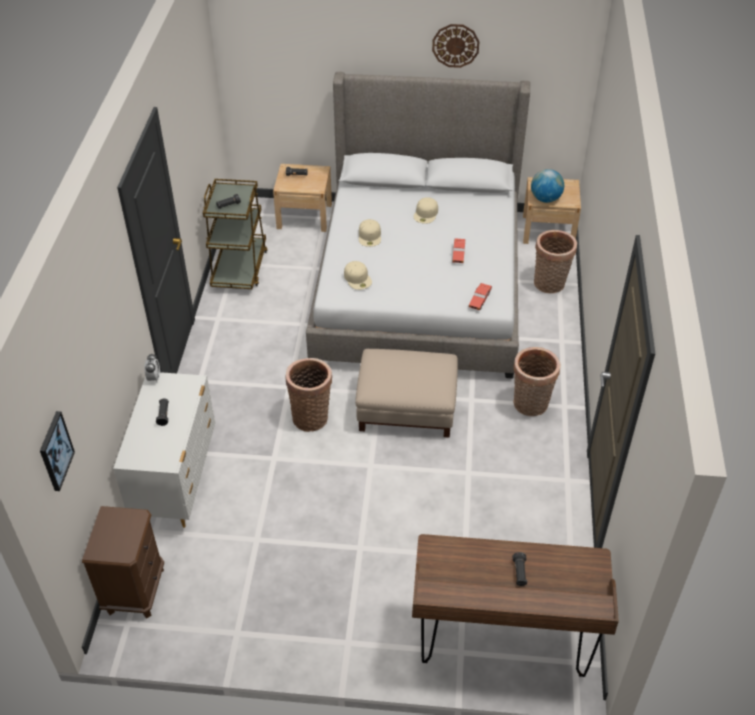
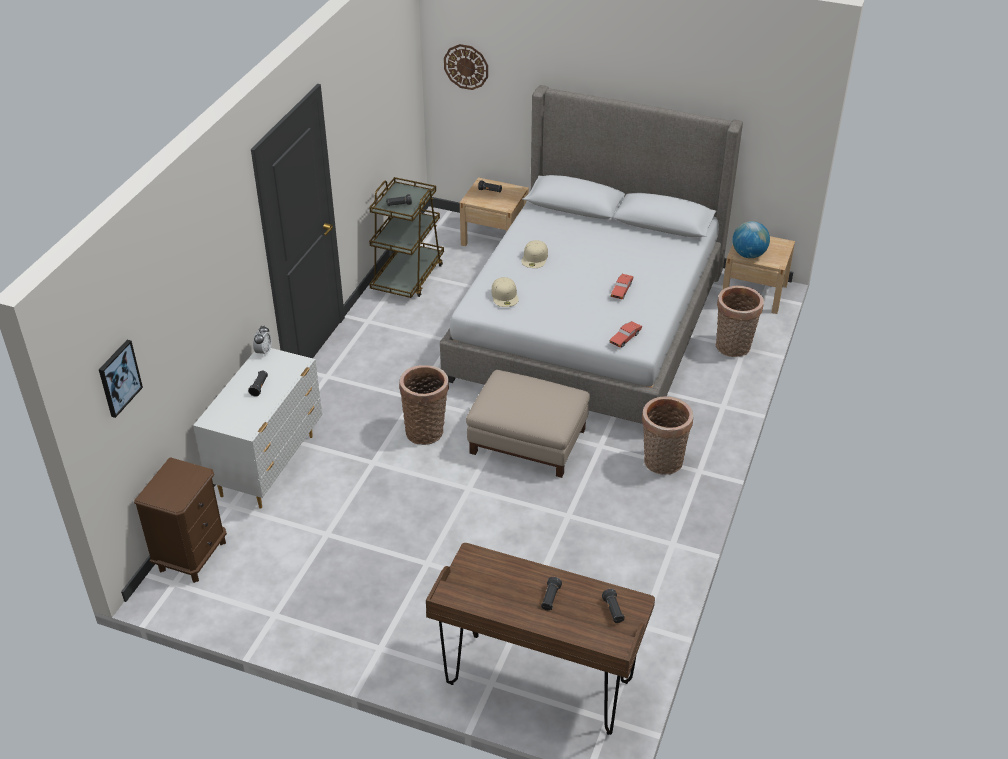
camera: 15 degrees right, 5 degrees down
beige cap [414,197,438,224] -> none
wall clock [432,24,479,68] -> wall clock moved to [444,44,488,90]
none -> black flashlight [602,589,625,623]

